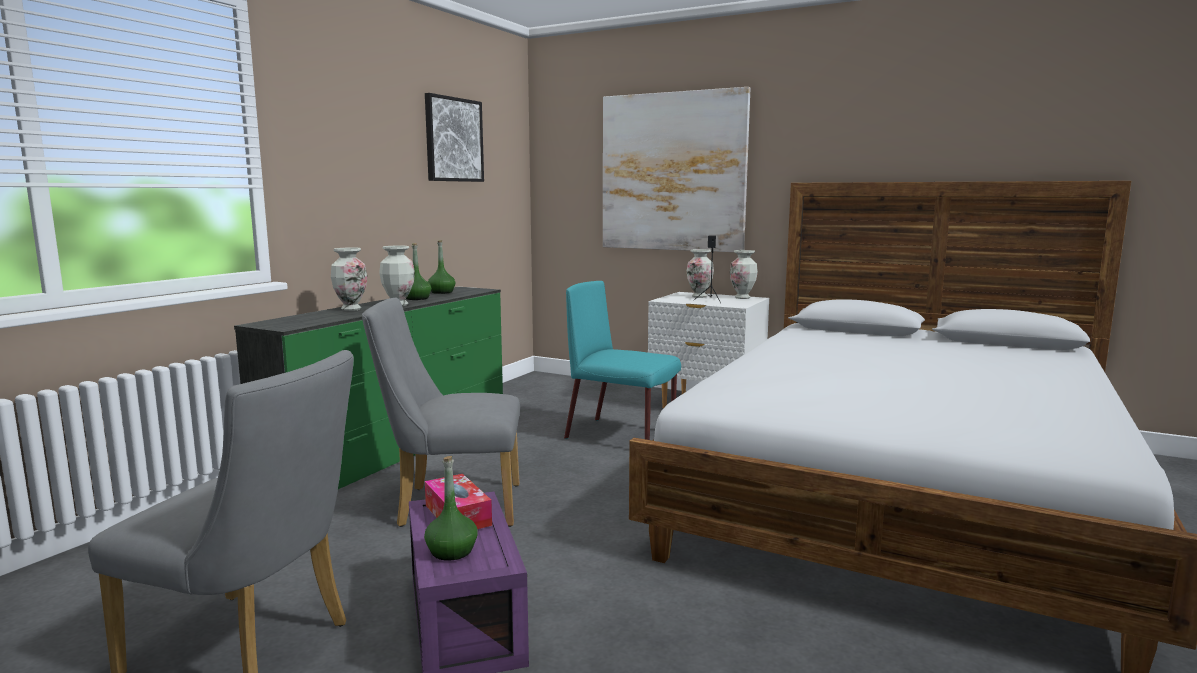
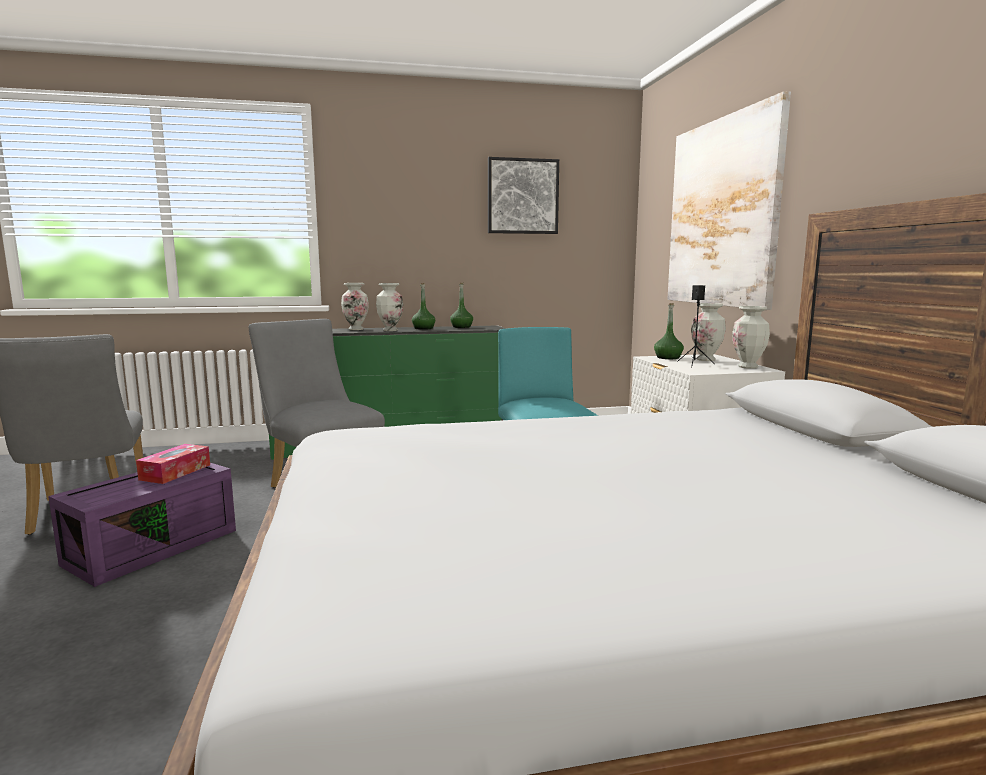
camera: 50 degrees right, 0 degrees up
green bottle [424,456,478,561] -> green bottle moved to [654,303,684,359]

